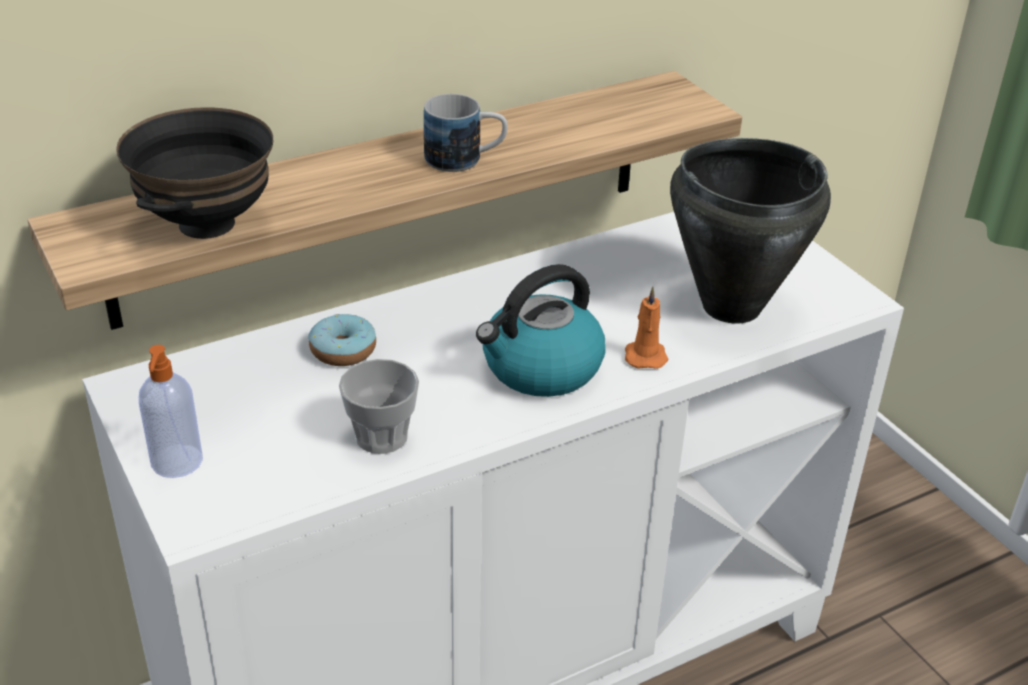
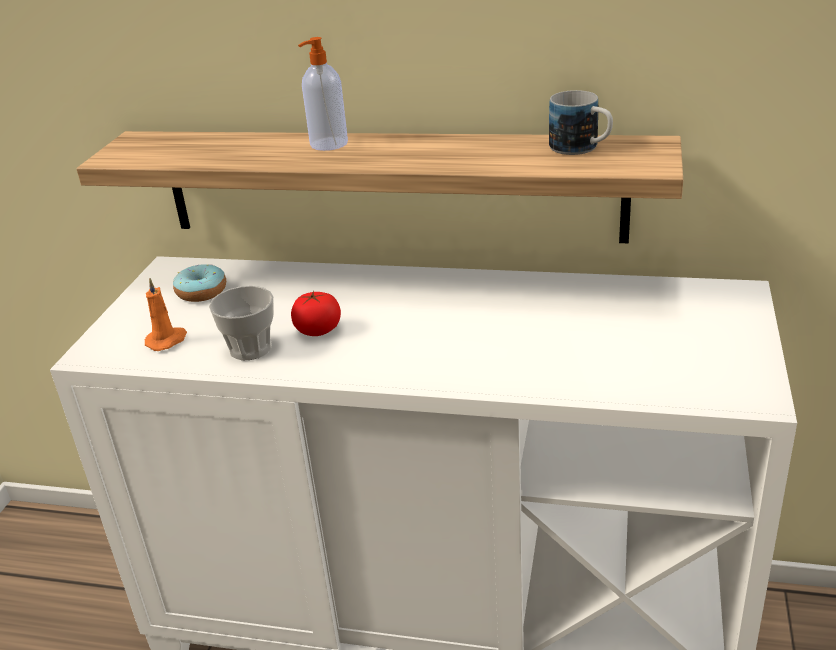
camera: 45 degrees right, 5 degrees down
black bowl [116,107,273,239] -> none
soap dispenser [139,345,203,478] -> soap dispenser moved to [298,37,348,151]
donut [308,314,376,366] -> donut moved to [173,264,226,302]
mug [424,94,508,172] -> mug moved to [549,90,613,155]
kettle [476,264,606,397] -> none
orange candle [625,287,668,369] -> orange candle moved to [145,278,187,351]
black cooking pot [670,138,831,324] -> none
none -> tomato [291,291,341,336]

